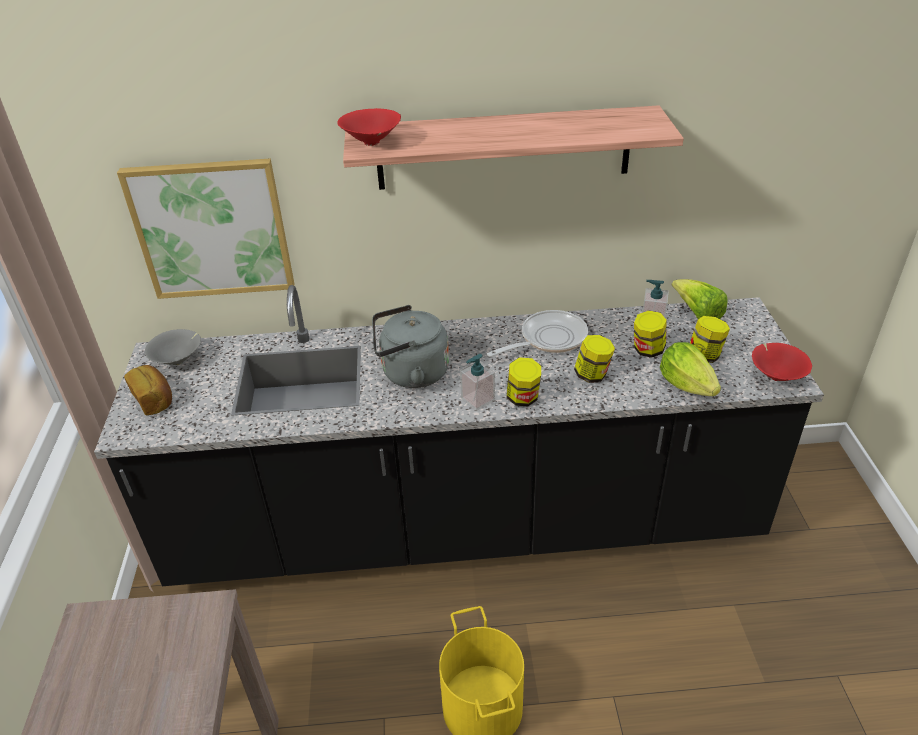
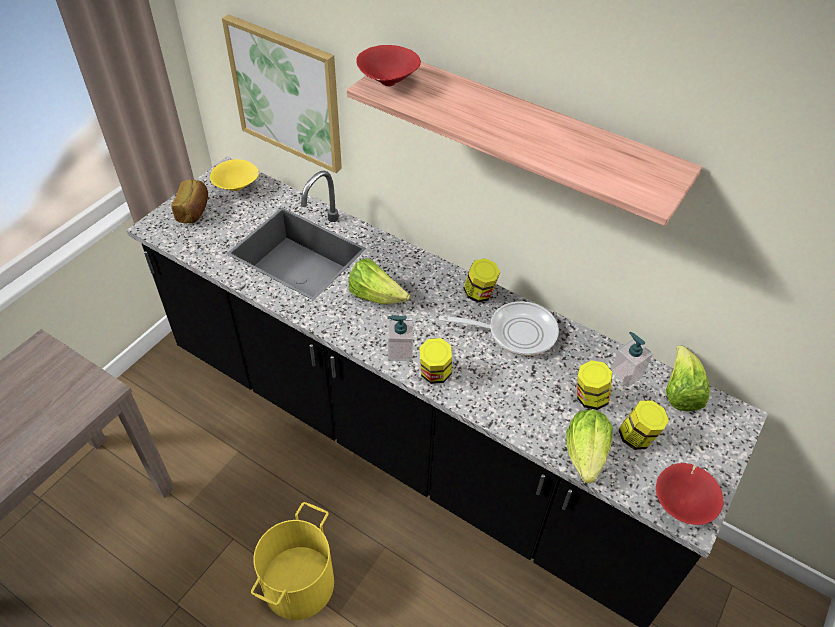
camera: 35 degrees right, 10 degrees up
grey bowl [145,329,201,365] -> yellow bowl [210,159,259,191]
grey kettle [372,305,449,388] -> lettuce [349,258,410,304]
jar [574,335,615,383] -> jar moved to [463,258,500,303]

